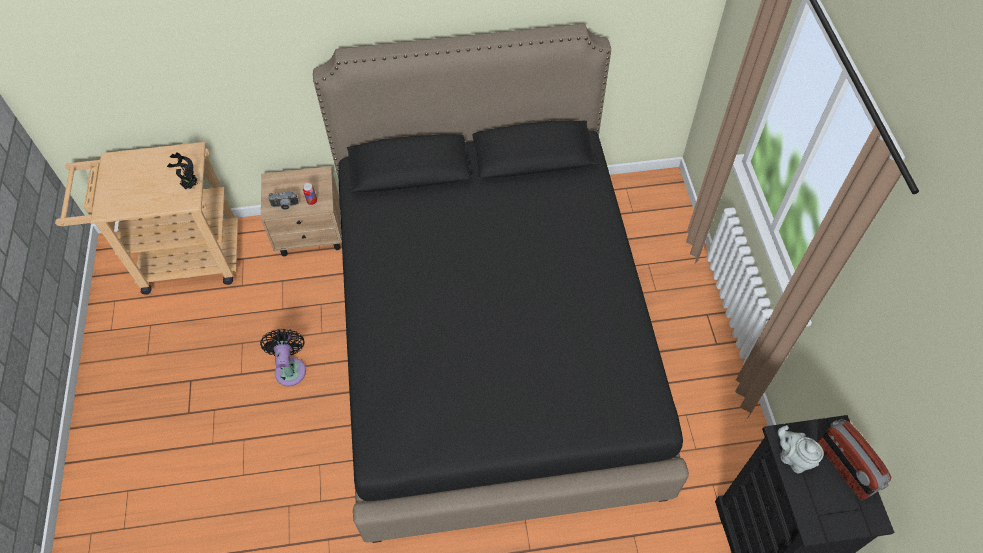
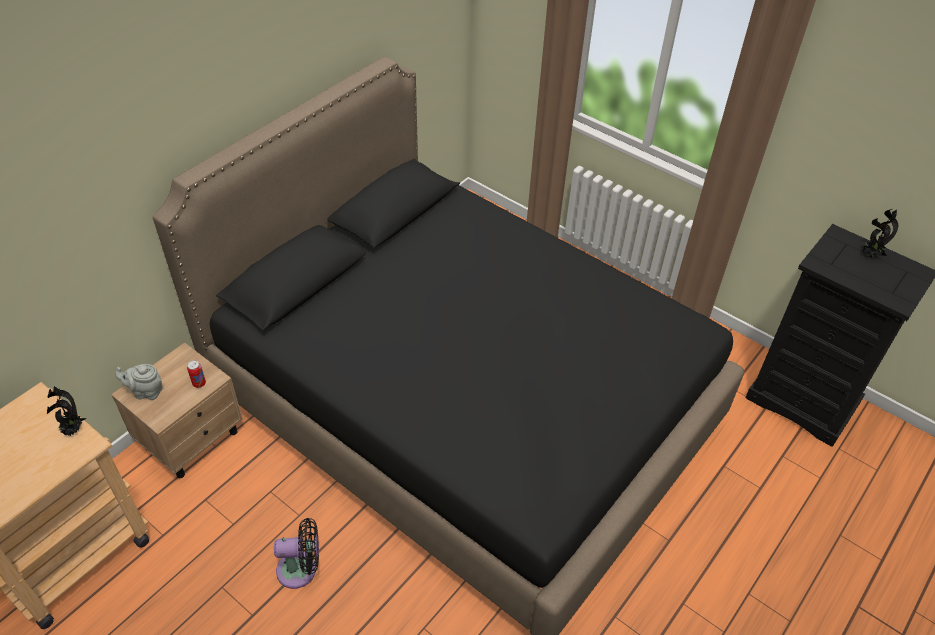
camera: 45 degrees left, 10 degrees down
black fan [260,329,306,386] -> black fan turned 135 degrees clockwise [274,518,319,589]
camera [268,191,299,210] -> none
grey teapot [778,425,824,473] -> grey teapot moved to [115,364,163,400]
radio [818,419,891,500] -> potted plant [863,209,898,257]

